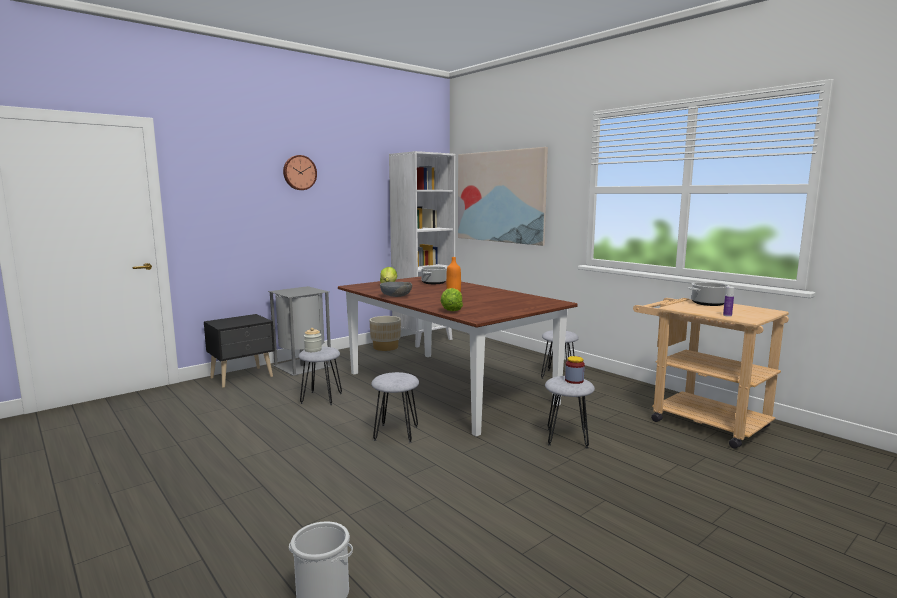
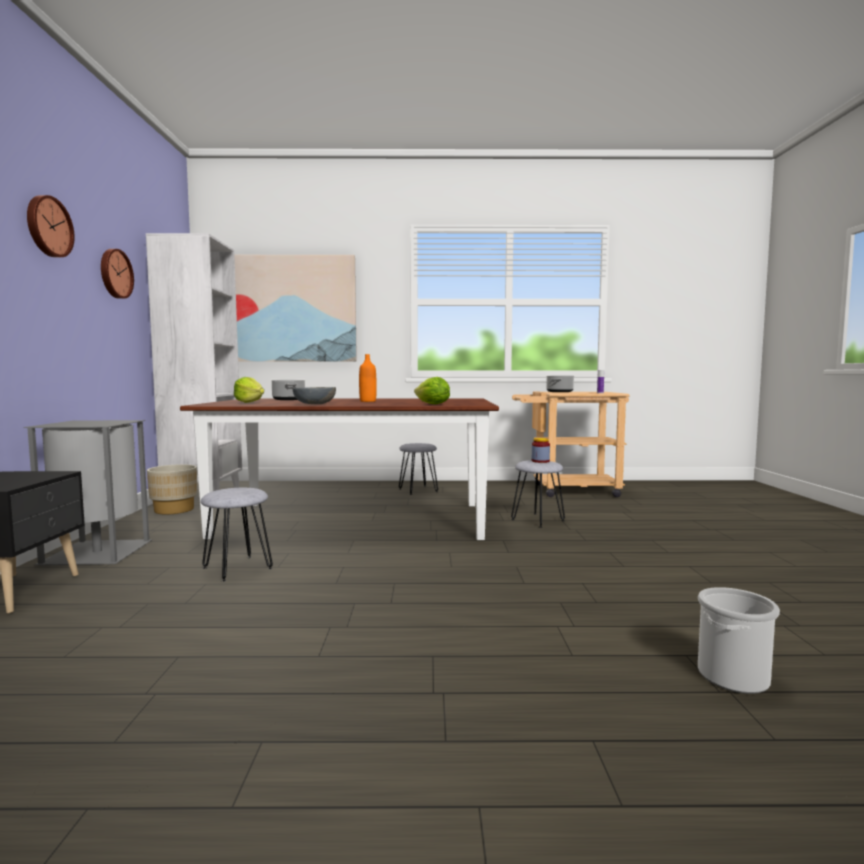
camera: 50 degrees left, 5 degrees down
jar [304,328,322,352] -> none
grey stool [371,372,419,443] -> none
none -> wall clock [101,249,134,299]

